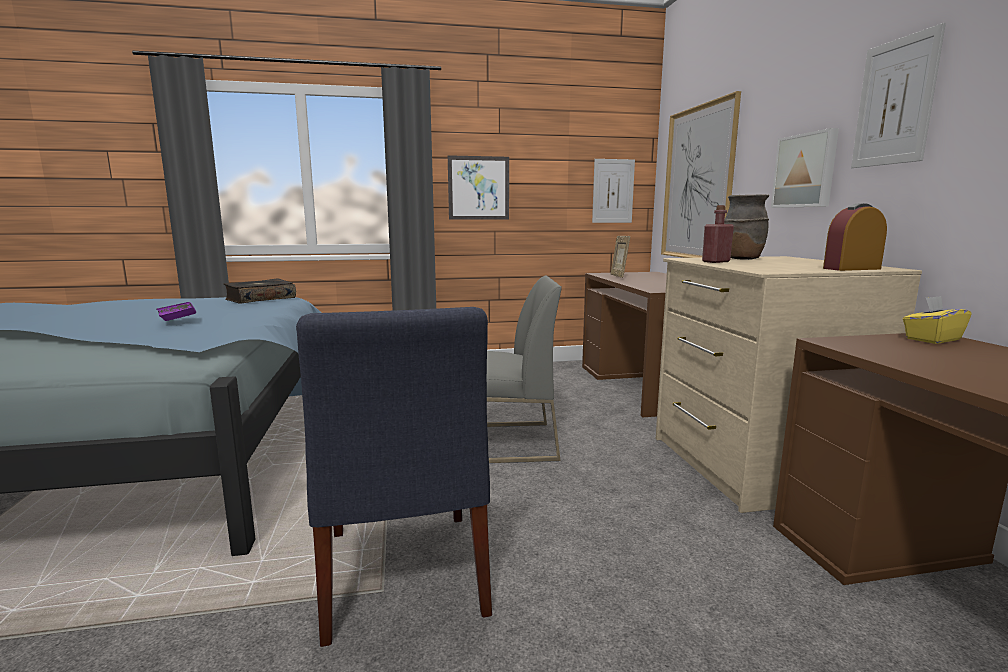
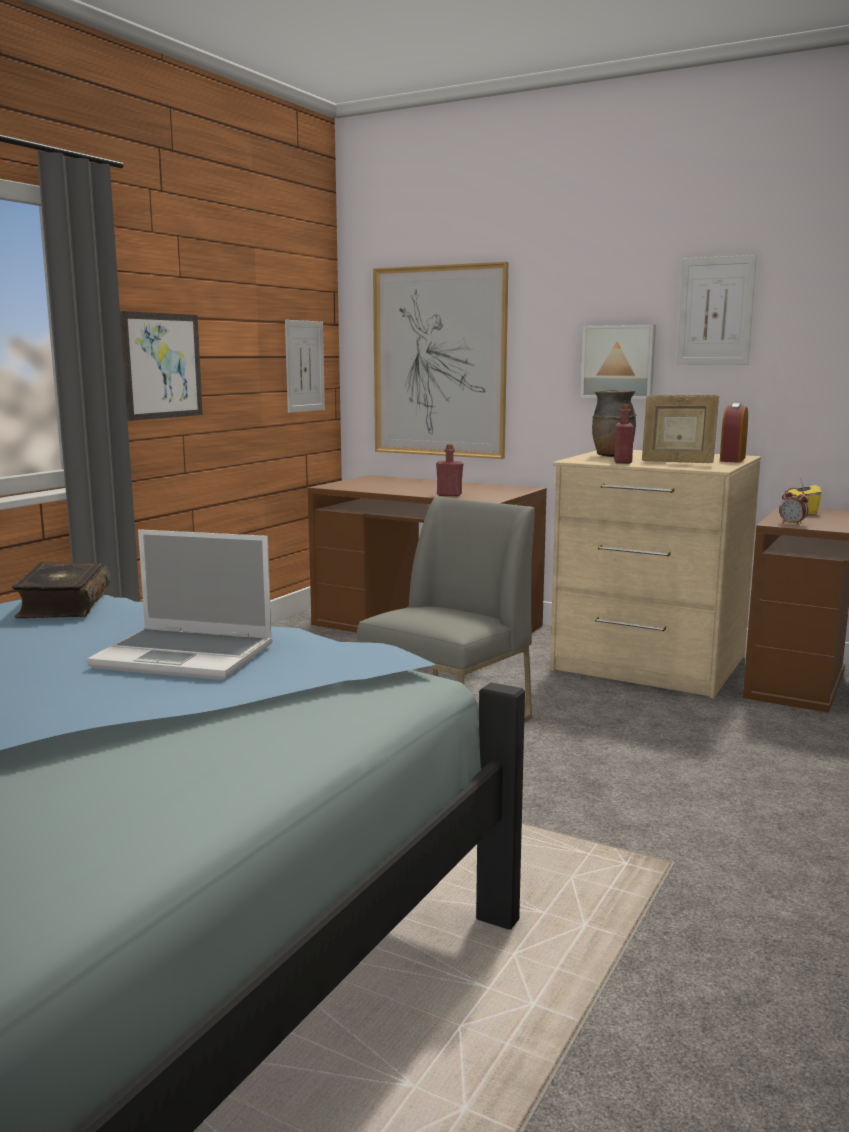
camera: 50 degrees left, 0 degrees up
purple book [157,302,196,321] -> laptop [87,529,273,680]
blue chair [296,307,492,647] -> none
picture frame [611,236,630,278] -> picture frame moved to [642,395,719,463]
none -> red bottle [436,444,463,496]
none -> alarm clock [779,488,809,526]

